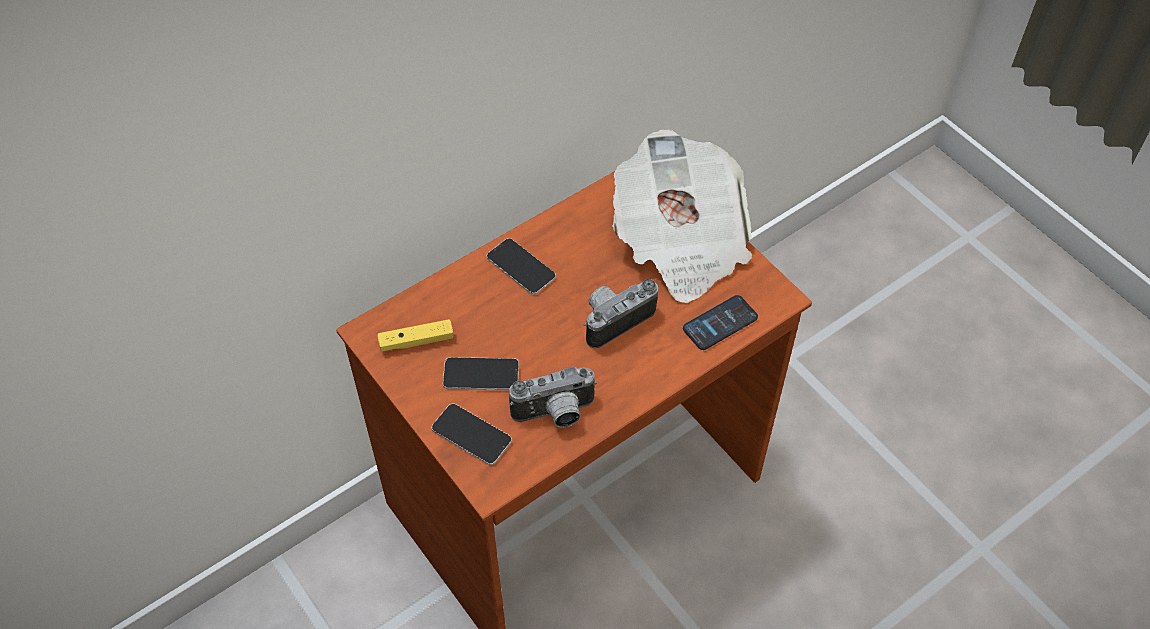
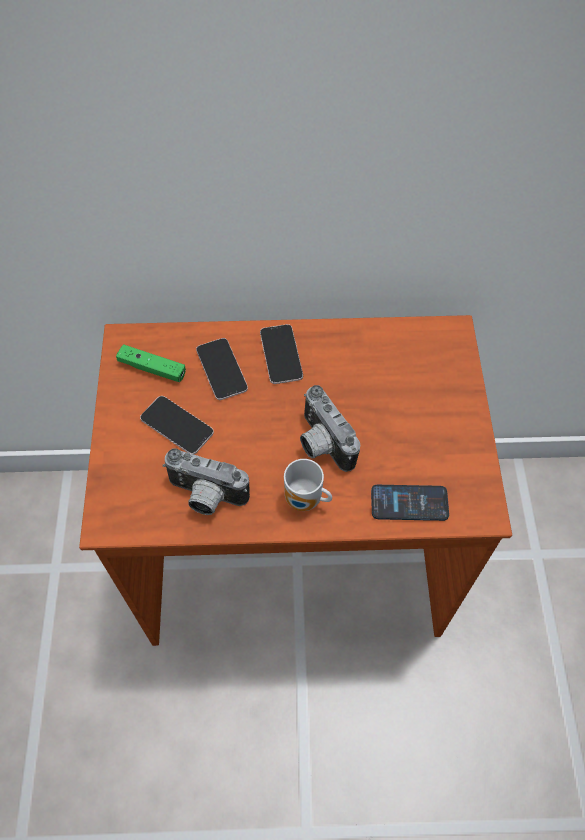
camera: 35 degrees right, 5 degrees up
yellow game controller [378,319,453,352] -> green game controller [116,344,186,382]
phone [432,403,512,465] -> phone moved to [196,338,248,400]
camera [584,279,658,348] -> camera turned 120 degrees counterclockwise [300,385,360,472]
newspaper [613,129,752,303] -> none
none -> mug [284,459,332,511]

